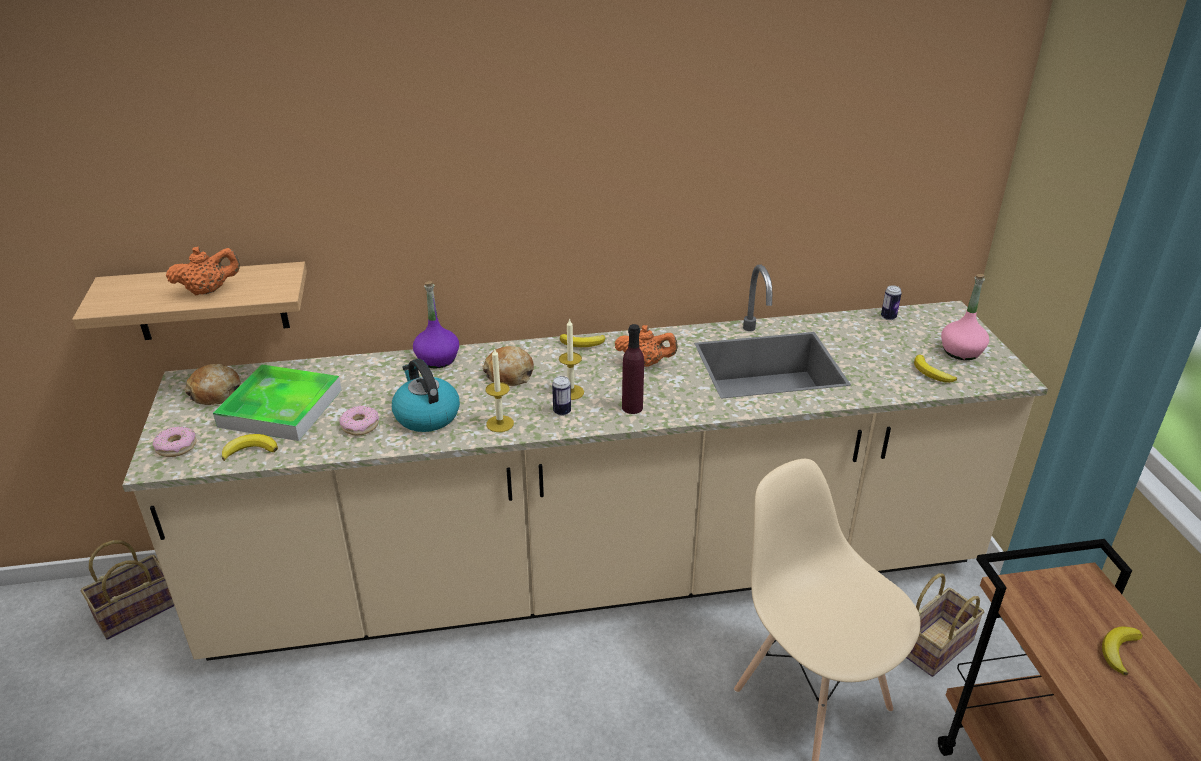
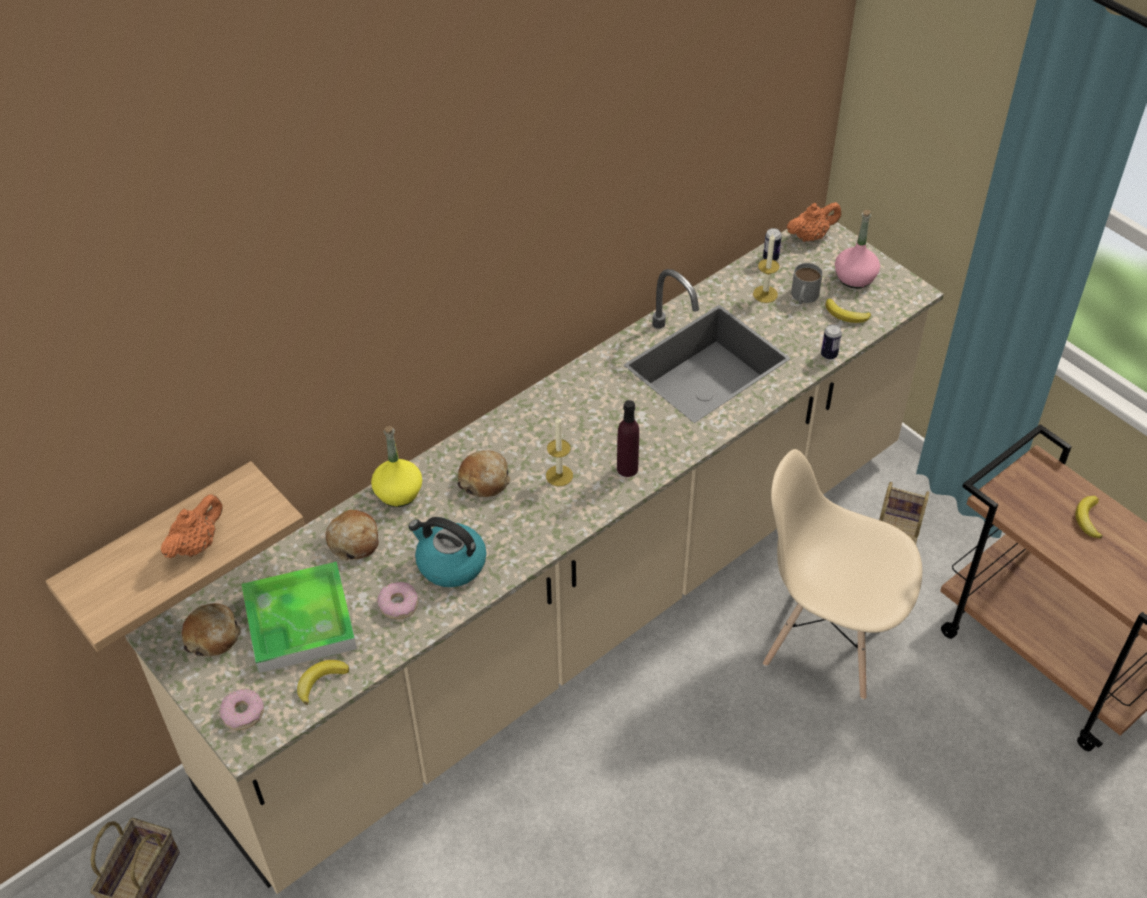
camera: 30 degrees left, 15 degrees up
purple bottle [413,281,459,368] -> yellow bottle [371,426,422,507]
candle [486,348,514,432] -> candle moved to [753,234,779,303]
can [552,376,571,416] -> can moved to [821,324,842,360]
banana [560,334,605,347] -> none
orange teapot [615,325,678,367] -> orange teapot moved to [787,202,841,242]
none -> bread [326,510,379,561]
none -> grey mug [791,263,823,304]

